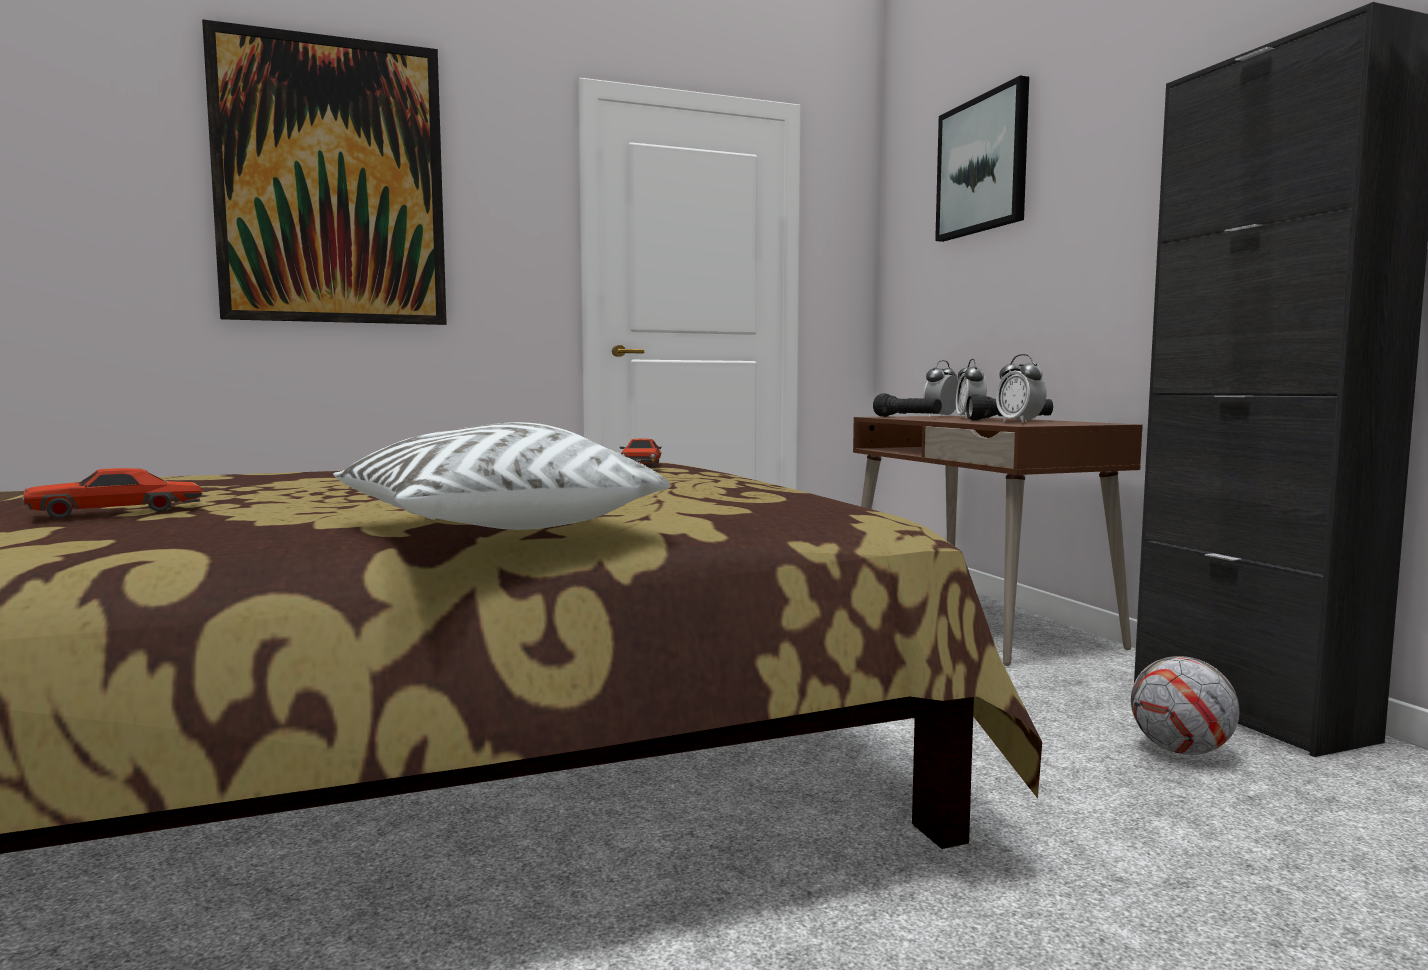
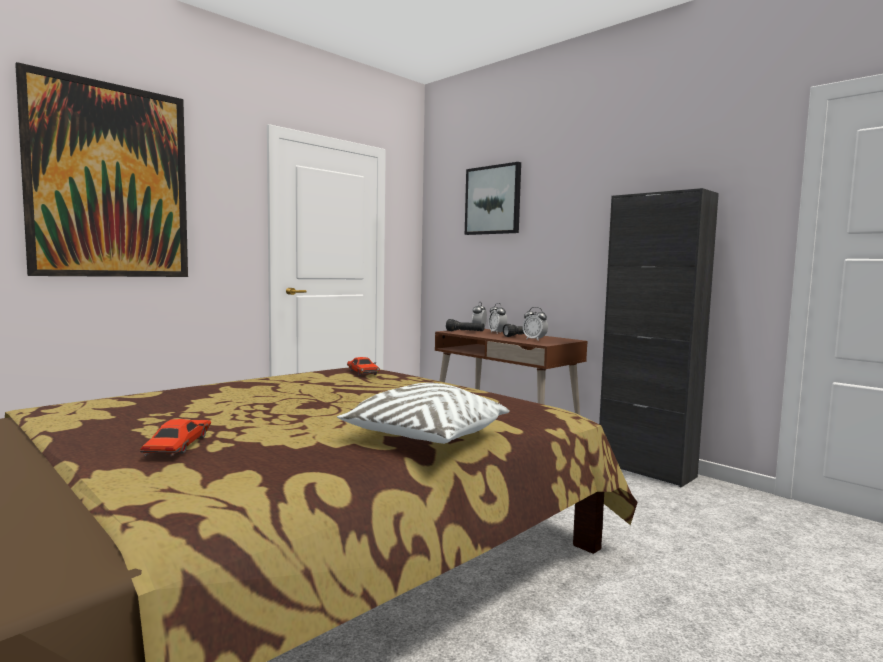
camera: 25 degrees left, 0 degrees up
red toy car [23,468,203,519] -> red toy car turned 150 degrees clockwise [140,419,211,456]
football [1131,656,1240,755] -> none

